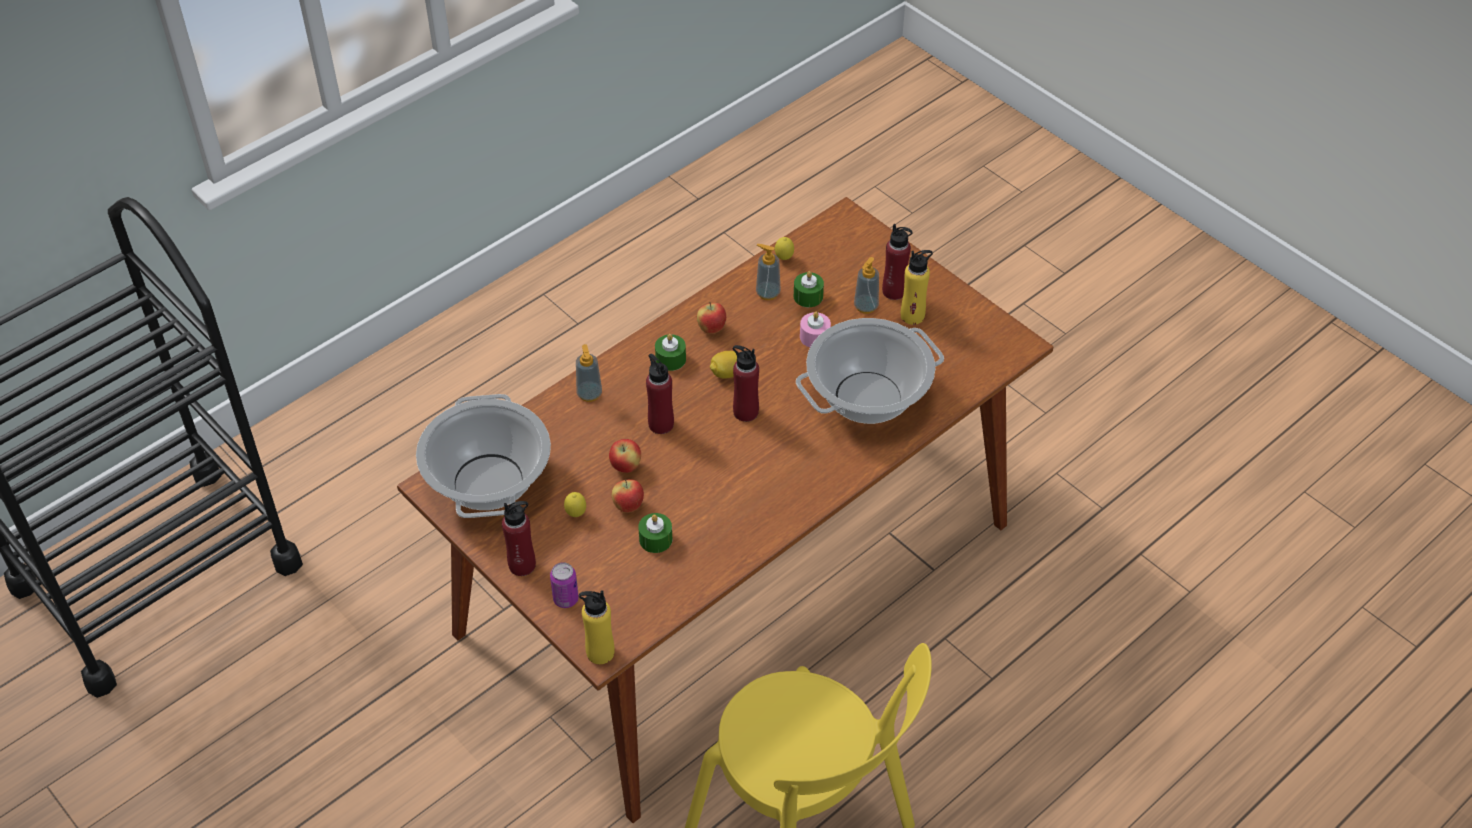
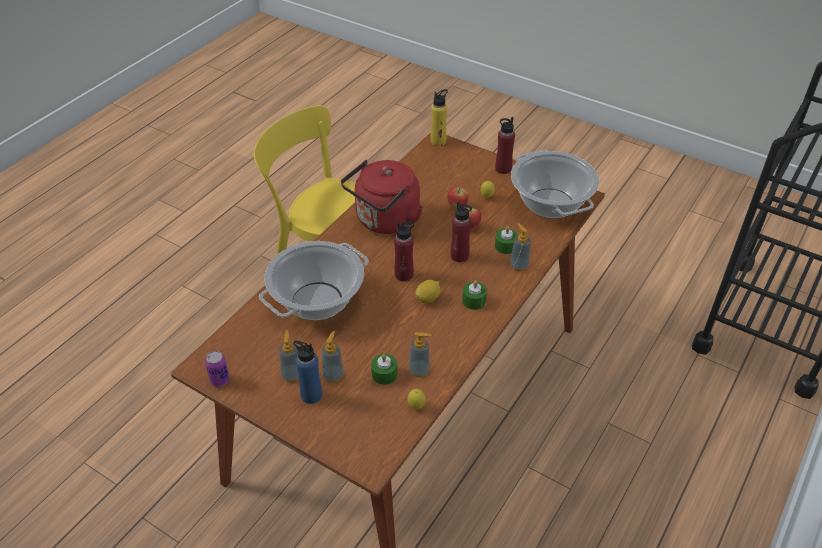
camera: 165 degrees right, 5 degrees down
can [550,562,579,608] -> can moved to [205,351,230,387]
green candle [638,513,672,553] -> green candle moved to [495,226,518,254]
apple [697,302,726,334] -> none
pink candle [800,311,831,347] -> none
red bottle [882,224,912,300] -> blue bottle [293,341,322,404]
yellow bottle [901,250,933,325] -> soap dispenser [279,330,299,382]
none -> red kettle [341,160,423,234]

